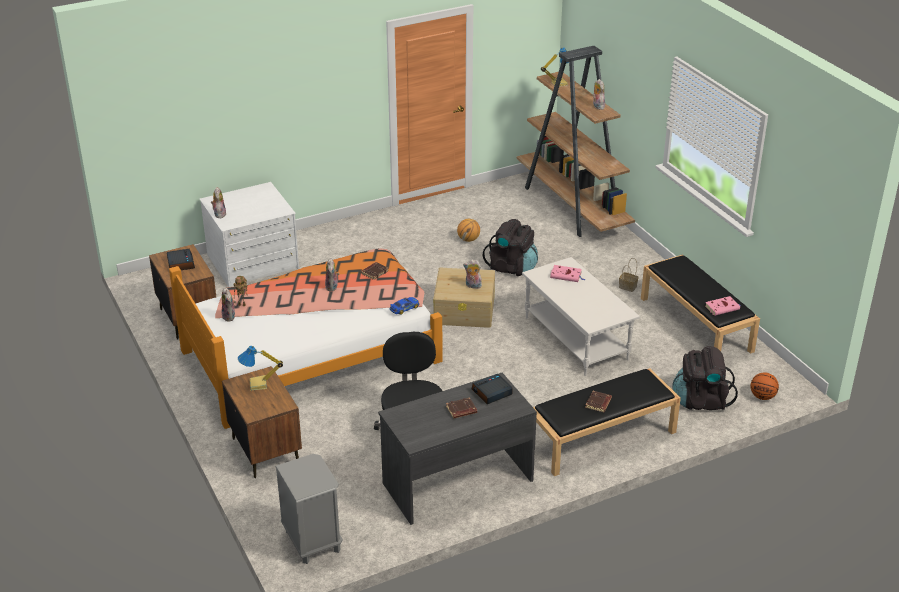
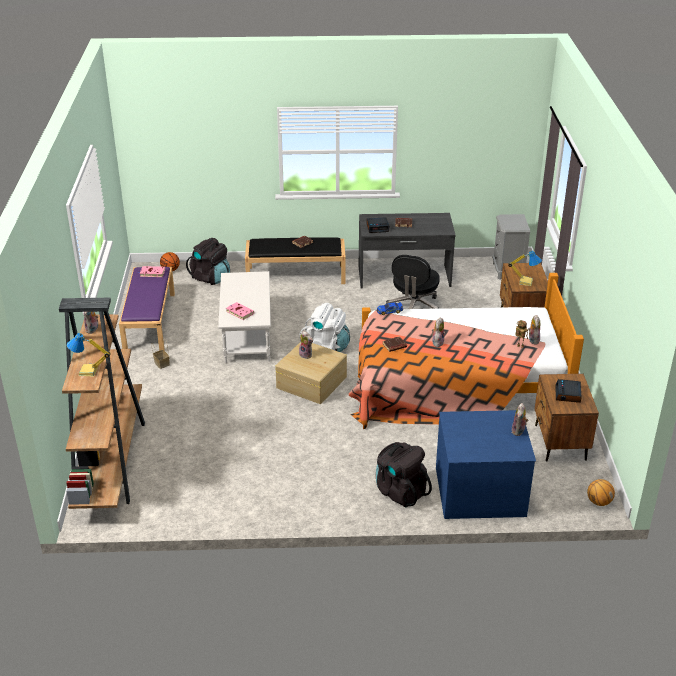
camera: 155 degrees left, 0 degrees up
white dresser [199,182,299,287] -> blue dresser [436,410,536,519]
basketball [457,219,480,242] -> basketball moved to [587,479,615,506]
black backpack [483,219,538,276] -> black backpack moved to [376,442,432,507]
black bench [641,254,760,354] -> purple bench [119,267,175,351]
none -> white backpack [299,303,350,352]

